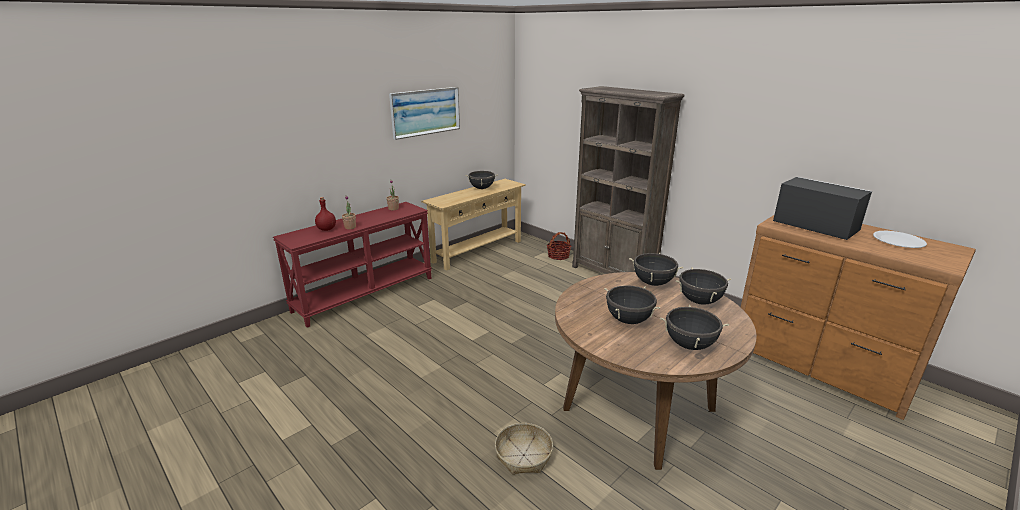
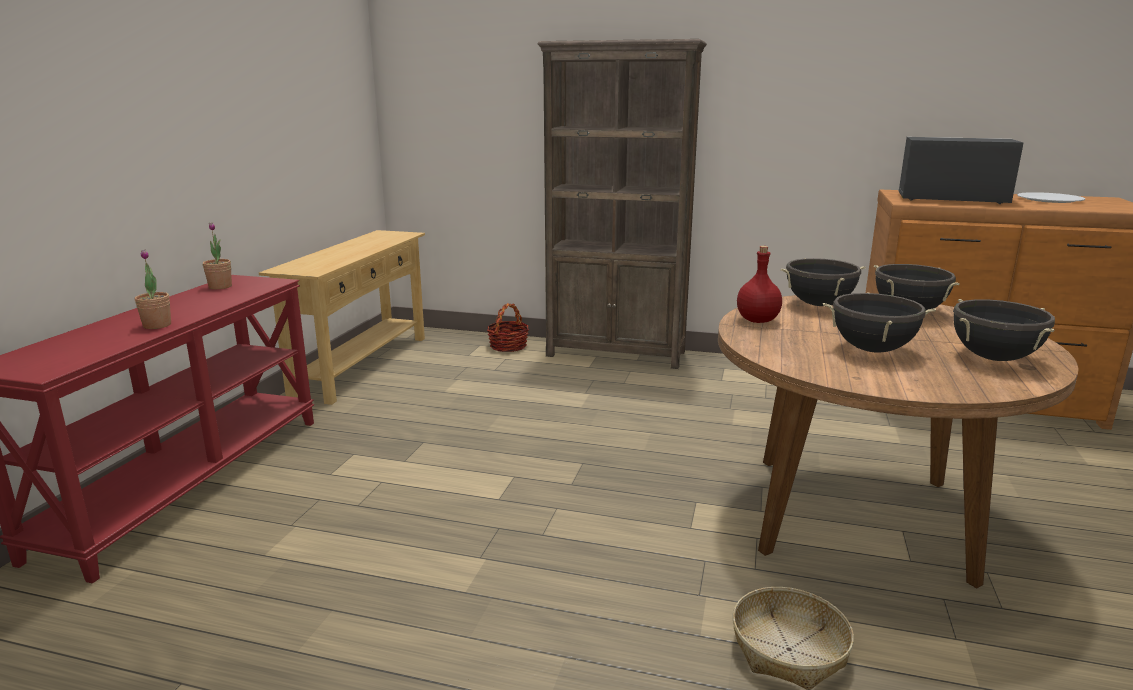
camera: 30 degrees left, 5 degrees down
red bottle [315,197,336,231] -> red bottle moved to [737,246,782,323]
picture [389,87,460,140] -> none
black cooking pot [465,171,497,189] -> none

